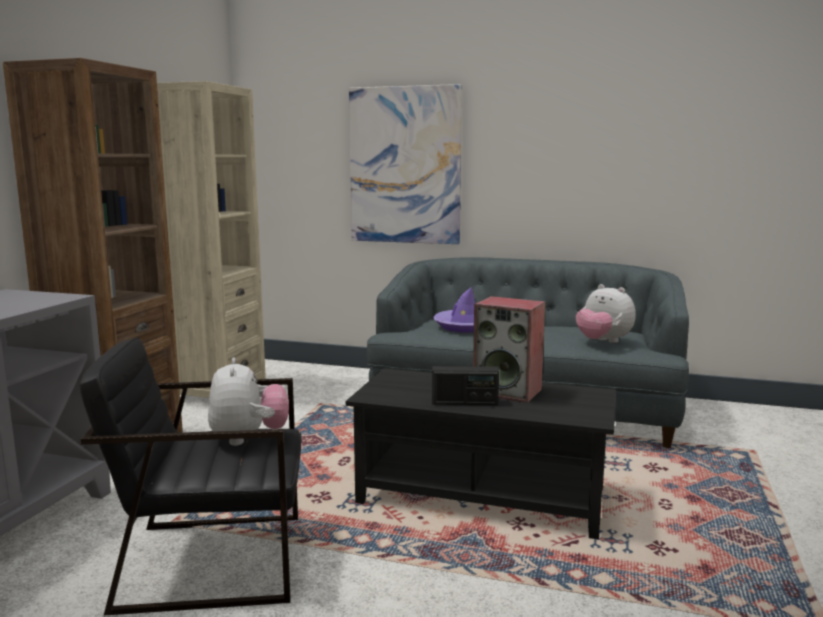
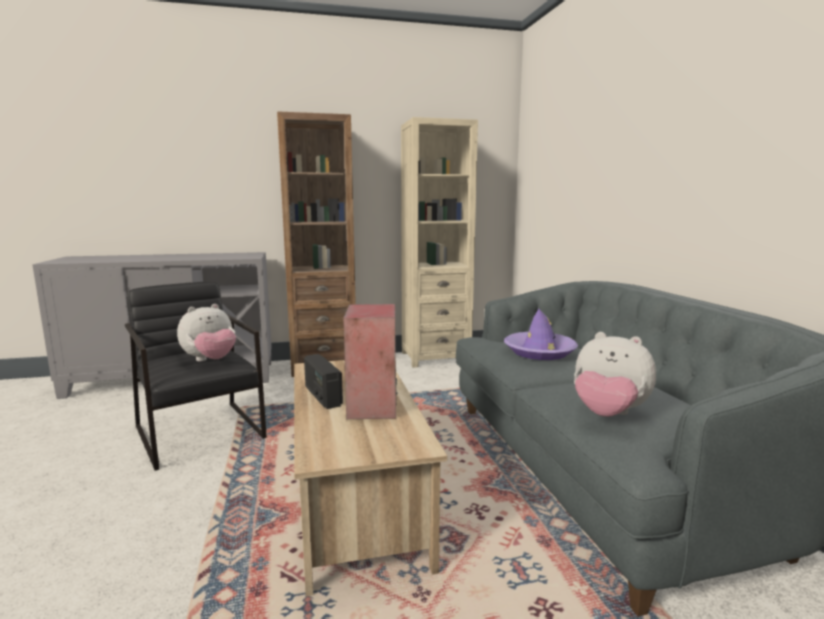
camera: 60 degrees right, 0 degrees up
black coffee table [346,368,616,540] -> beige coffee table [294,360,447,596]
picture [349,84,462,244] -> none
plush toy [576,284,636,343] -> plush toy turned 75 degrees counterclockwise [574,332,656,417]

